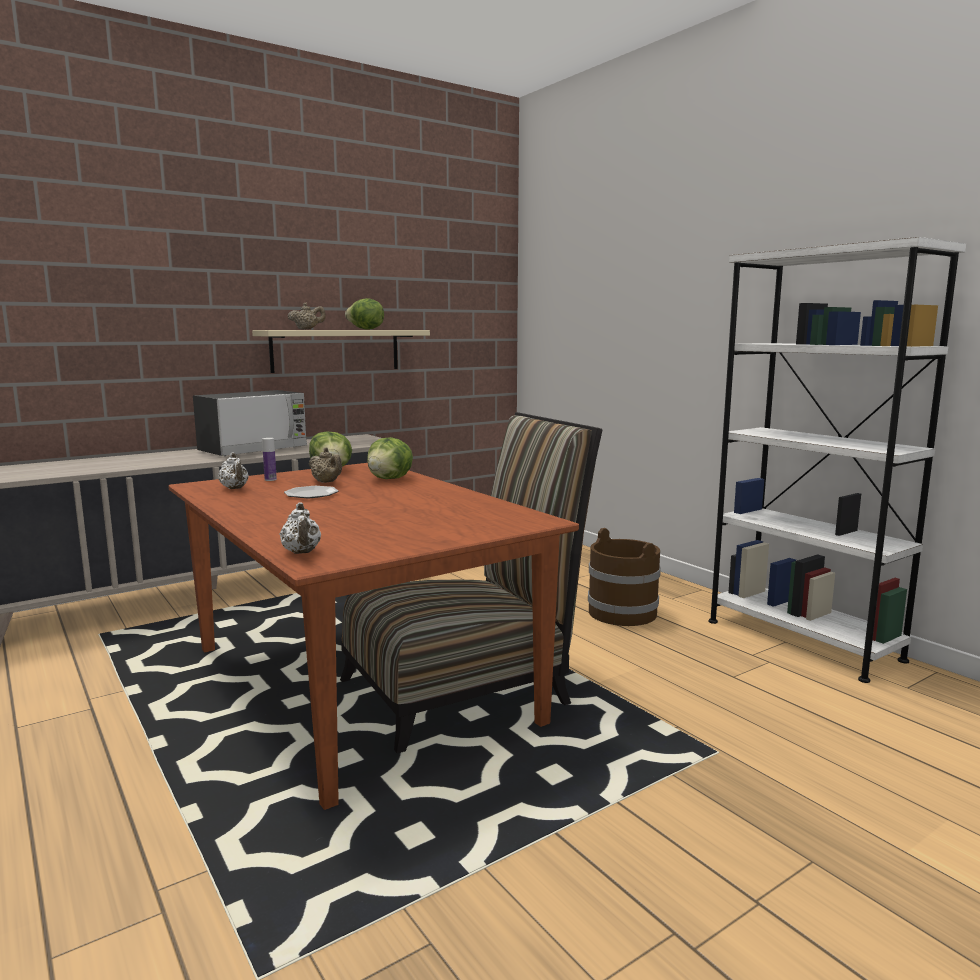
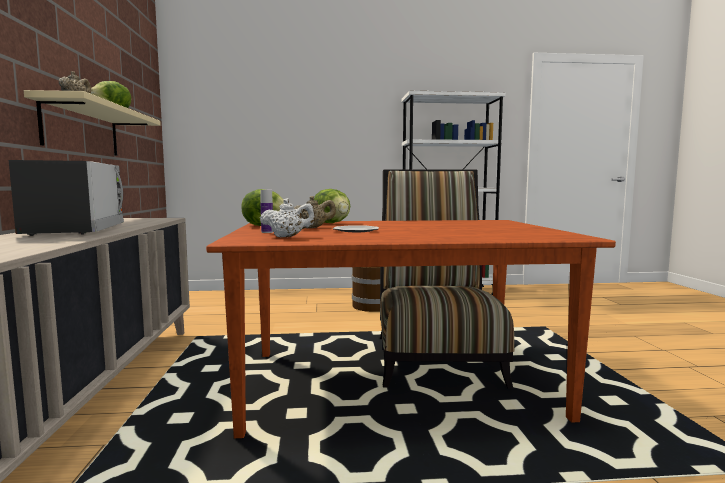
camera: 60 degrees left, 5 degrees down
white teapot [279,503,321,554] -> none

